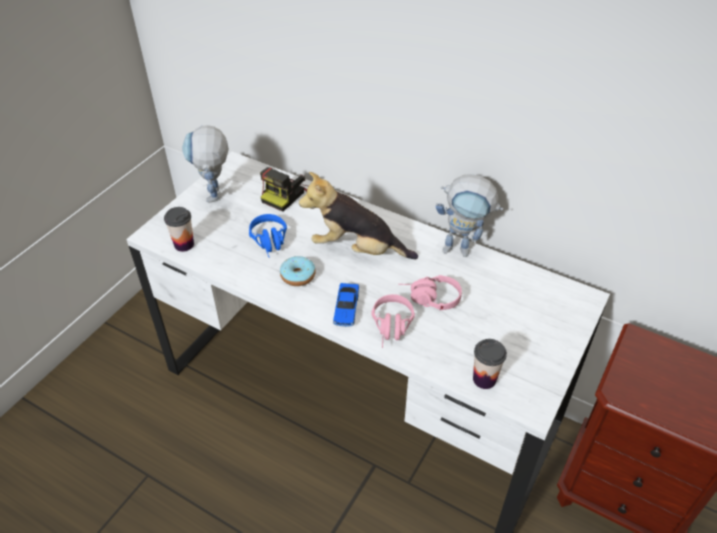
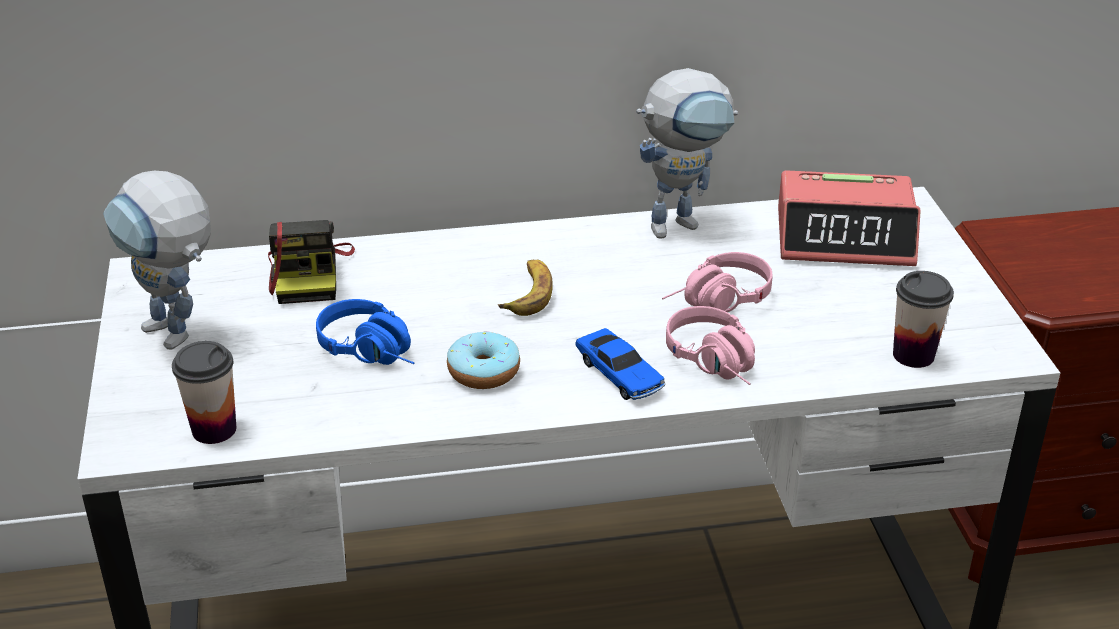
camera: 40 degrees left, 10 degrees down
plush toy [299,172,418,259] -> banana [498,260,553,316]
none -> alarm clock [778,170,921,266]

